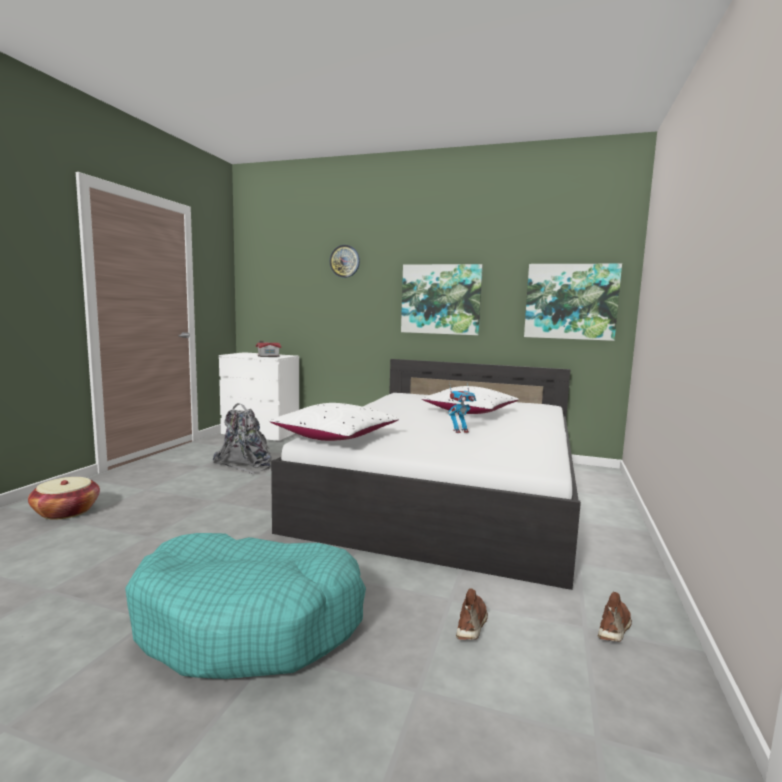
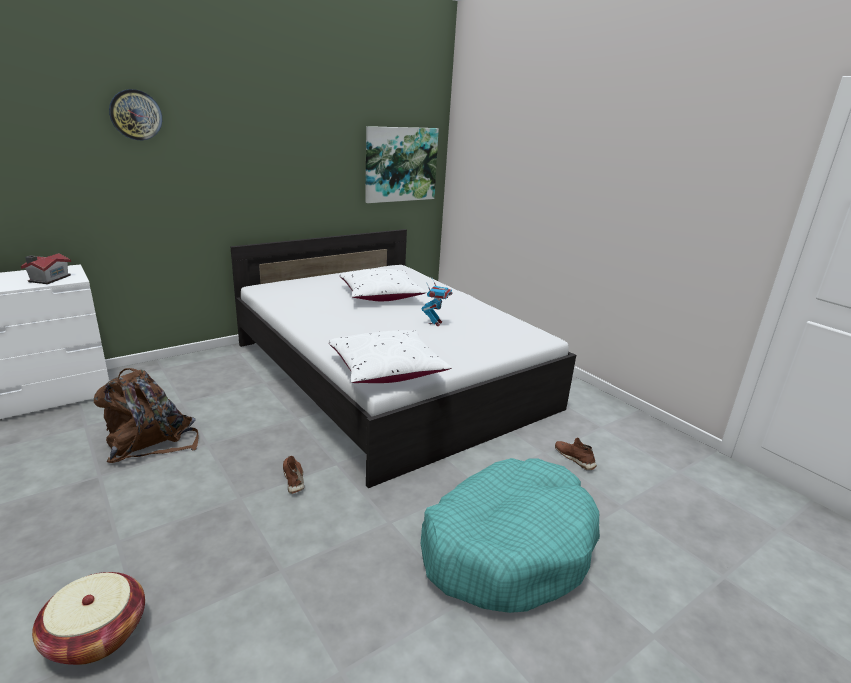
camera: 55 degrees left, 15 degrees up
grey backpack [213,403,272,474] -> brown backpack [94,368,199,463]
picture [401,264,483,335] -> none
brown shoe [597,592,632,642] -> brown shoe moved to [283,456,304,494]

